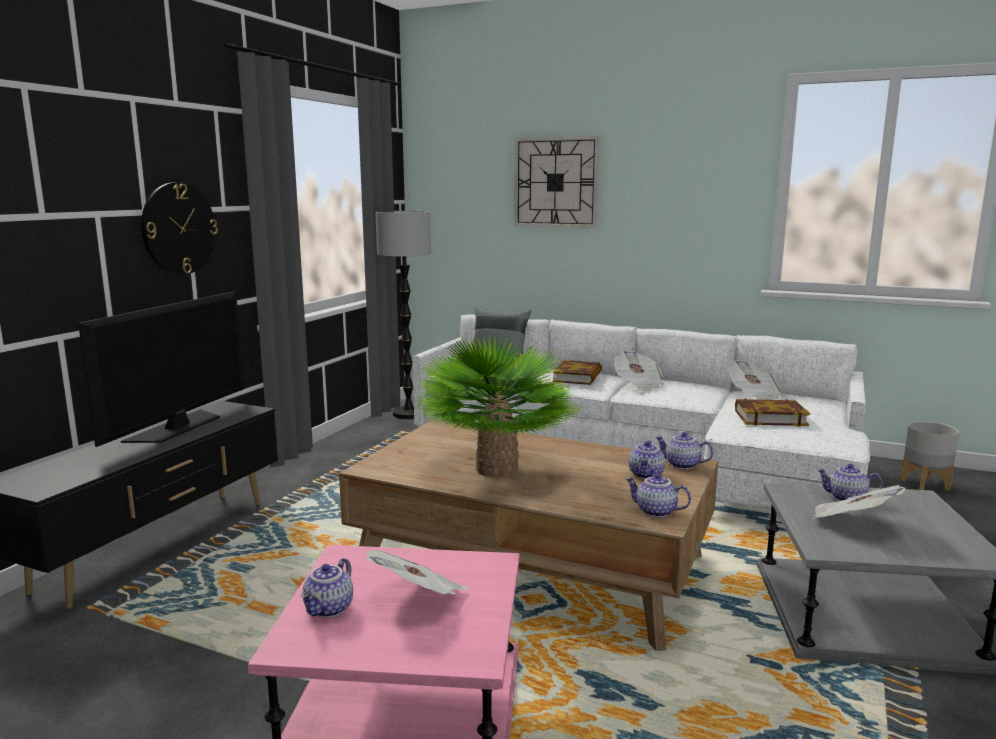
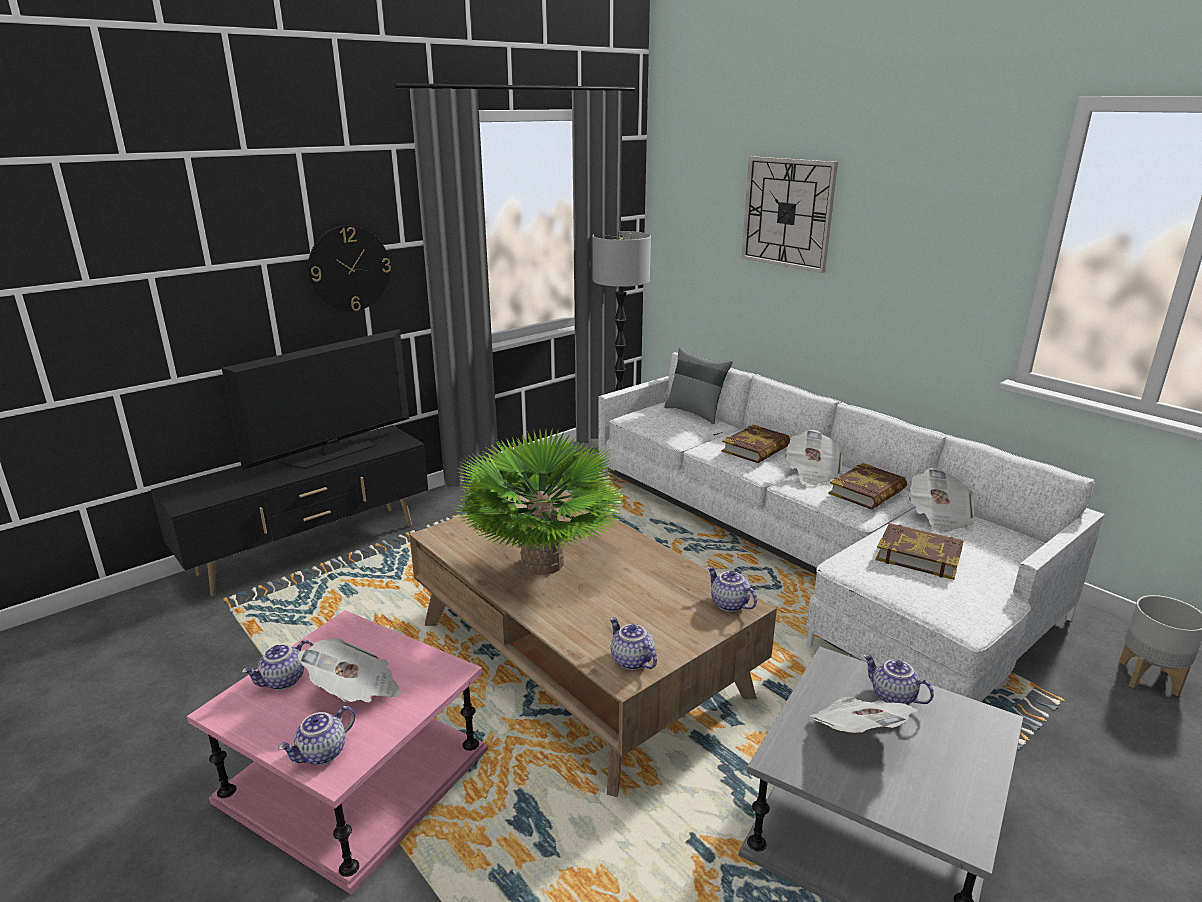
camera: 25 degrees right, 10 degrees up
teapot [628,440,665,479] -> teapot moved to [278,706,355,765]
none -> book [828,463,907,510]

